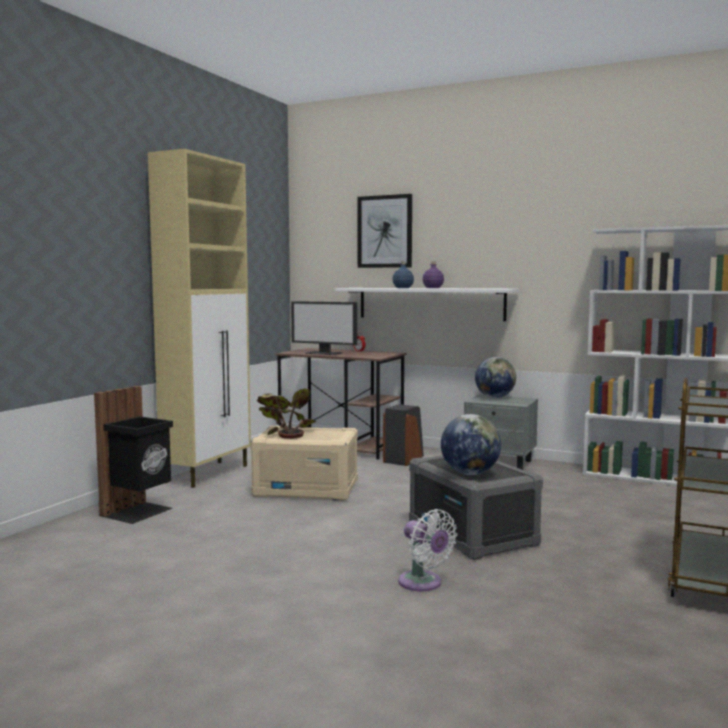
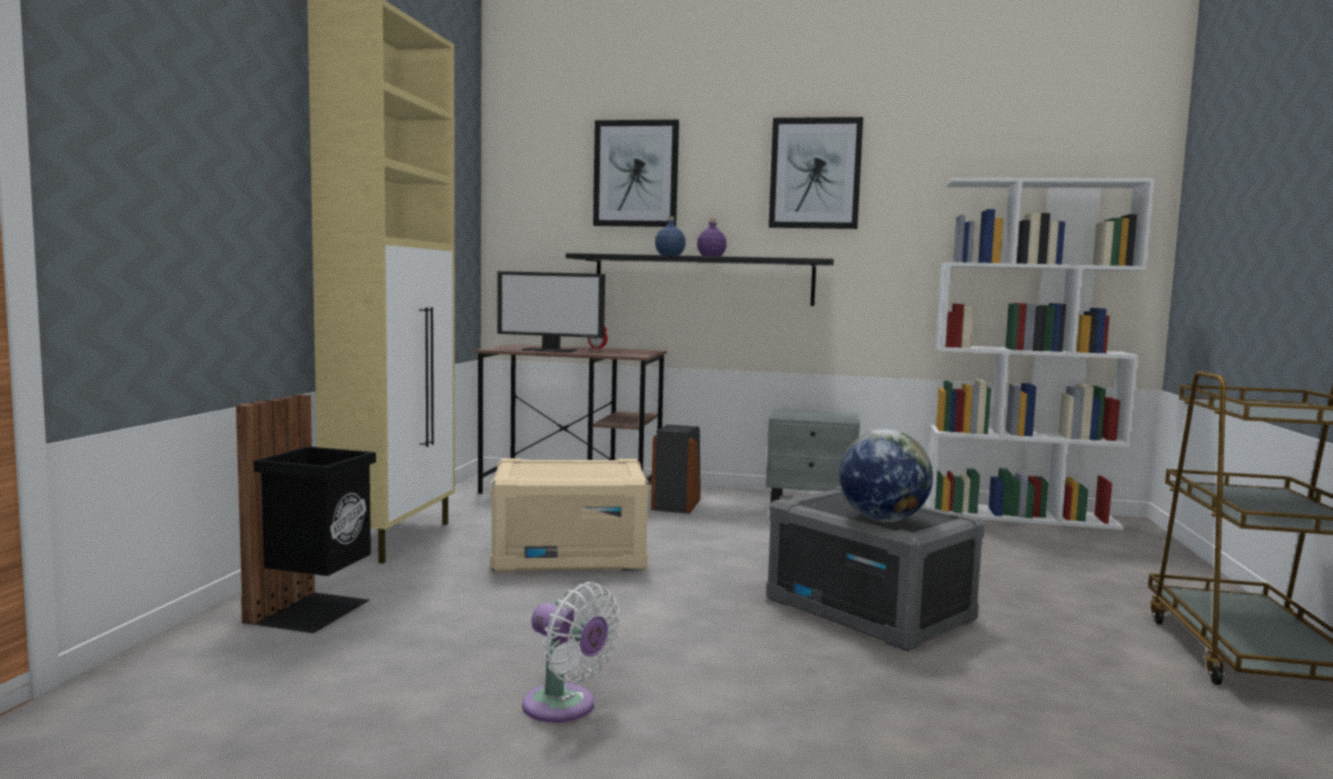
camera: 15 degrees left, 0 degrees up
potted plant [256,388,316,439] -> none
white shelf [335,288,519,321] -> black shelf [566,253,834,306]
white fan [398,509,457,592] -> white fan moved to [522,582,621,723]
globe [475,357,516,398] -> none
none -> picture [769,117,863,229]

